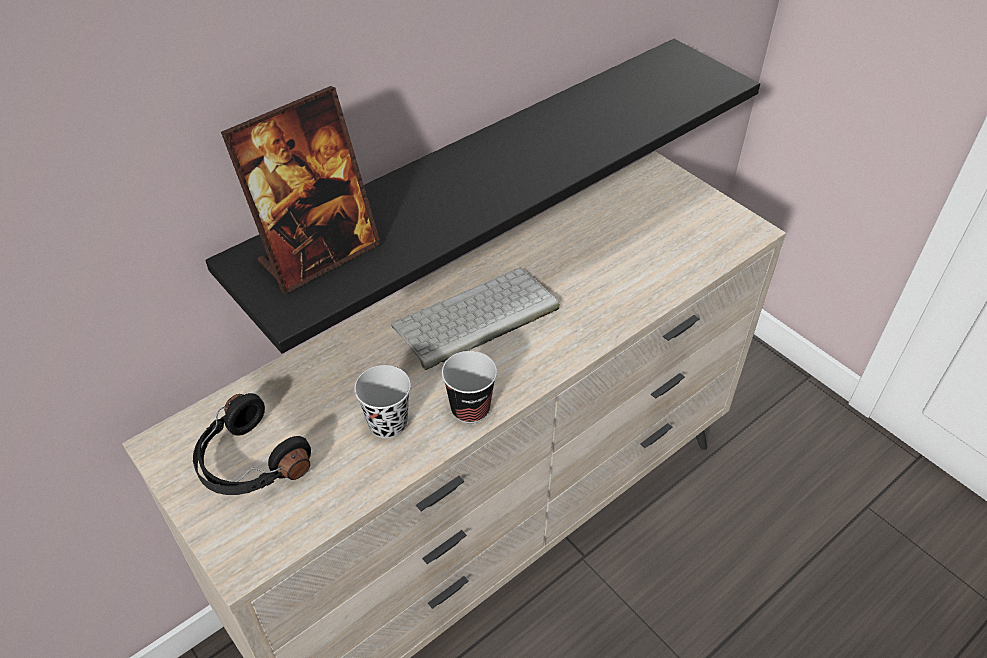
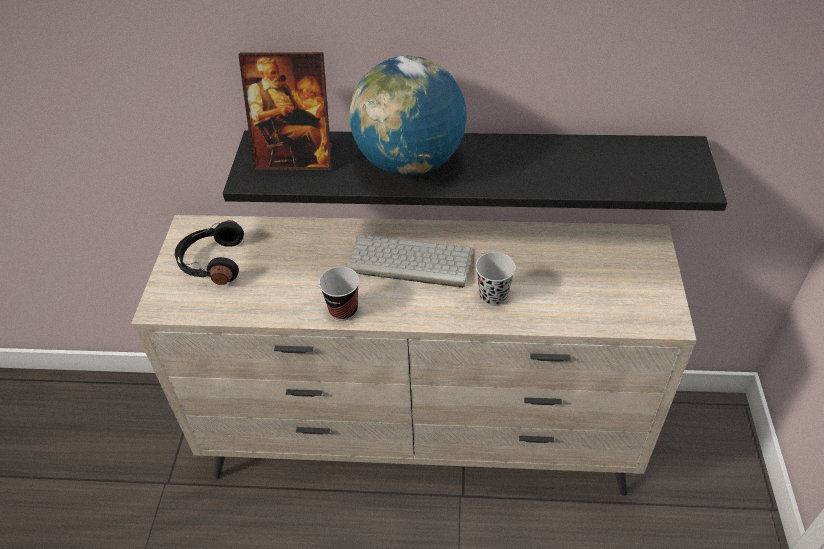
camera: 45 degrees right, 0 degrees up
black cup [354,365,411,439] -> black cup moved to [476,252,516,306]
none -> globe [349,56,467,176]

